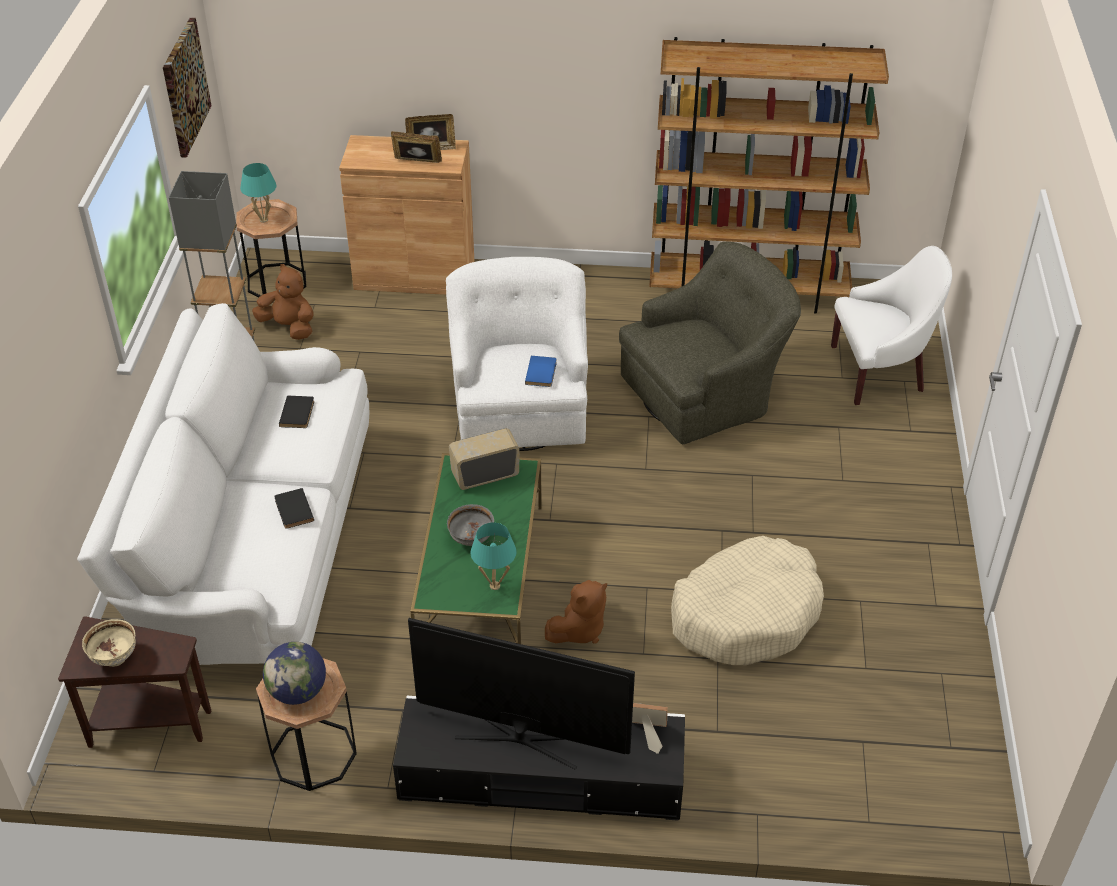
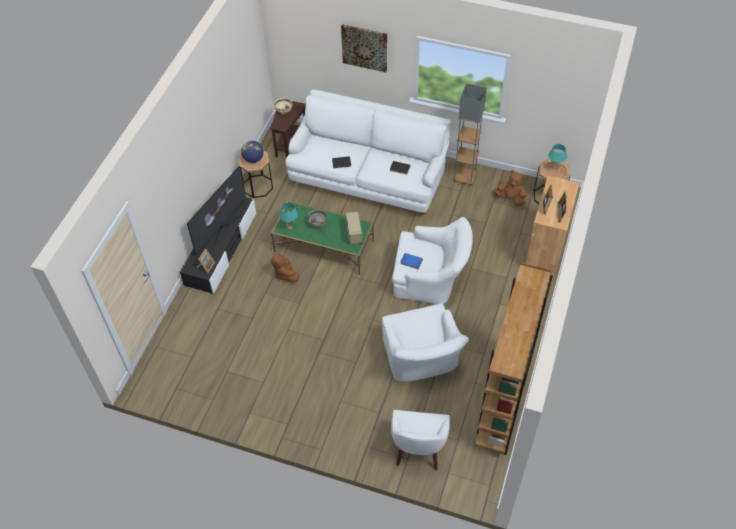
camera: 105 degrees right, 10 degrees up
picture [163,18,212,158] -> picture moved to [341,24,387,72]
brown plush toy [252,264,314,340] -> brown plush toy turned 105 degrees counterclockwise [493,170,527,206]
green armchair [619,242,801,445] -> white armchair [382,304,469,382]
beige dog bed [671,536,824,665] -> none

